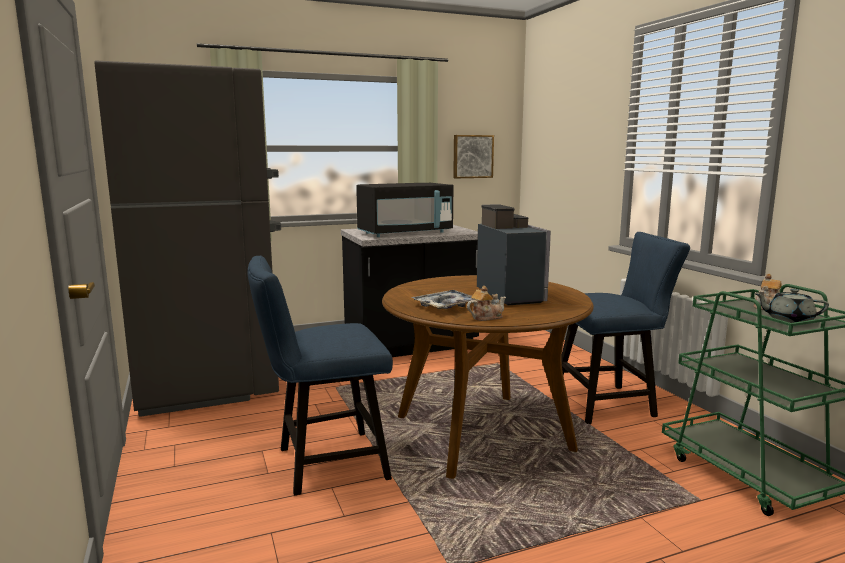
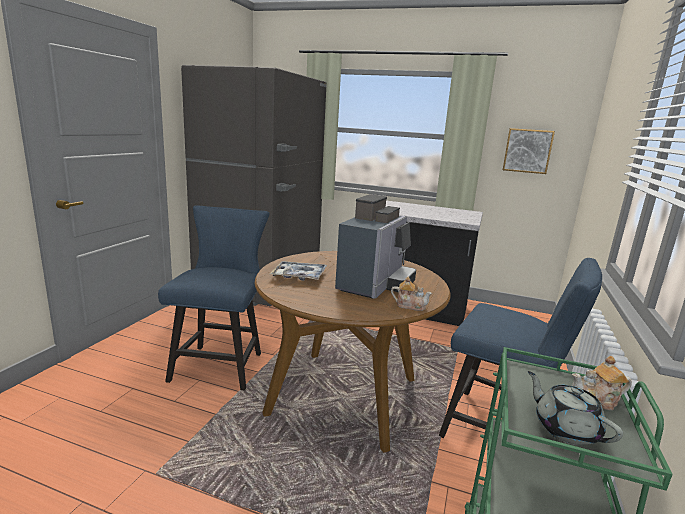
camera: 40 degrees right, 5 degrees up
blue chair [247,256,393,495] -> blue chair turned 75 degrees clockwise [158,205,269,390]
black microwave [356,183,454,237] -> none
teapot [467,286,506,321] -> teapot moved to [391,277,432,311]

